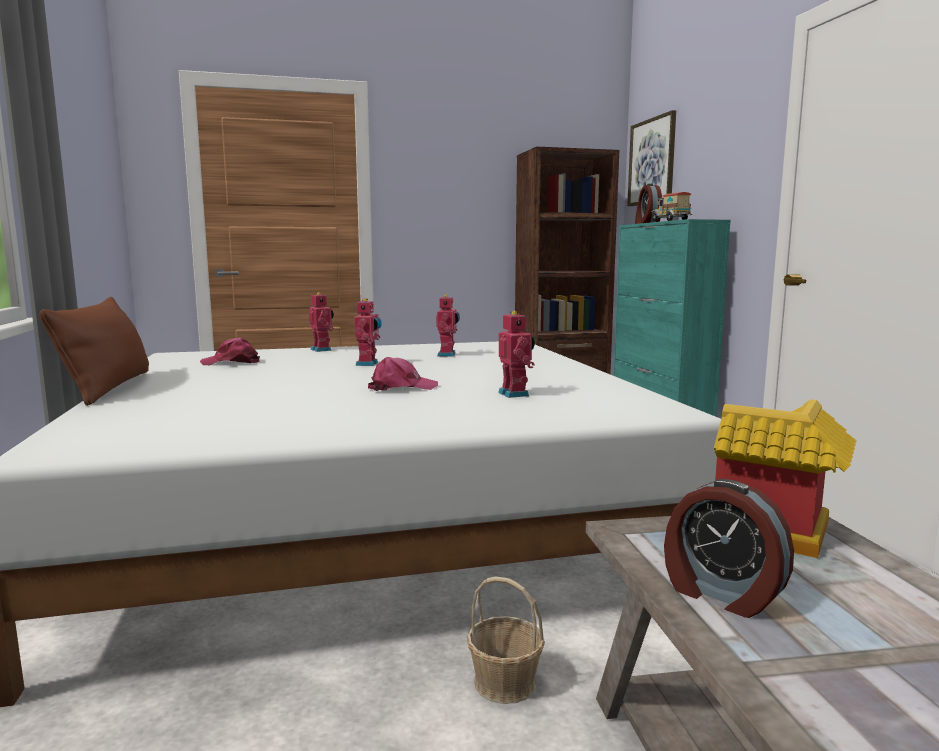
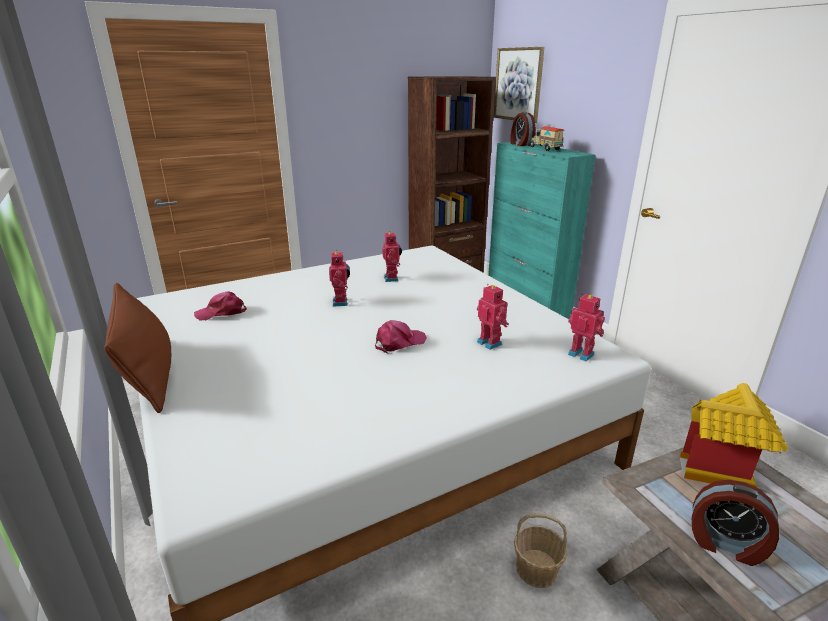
camera: 15 degrees left, 15 degrees up
toy robot [309,292,334,352] -> toy robot moved to [568,293,605,362]

